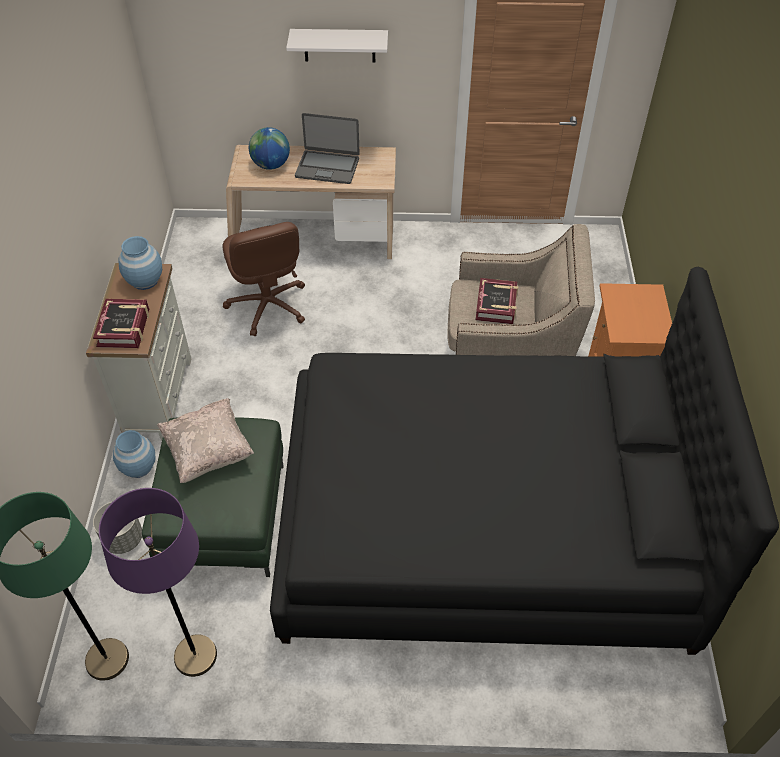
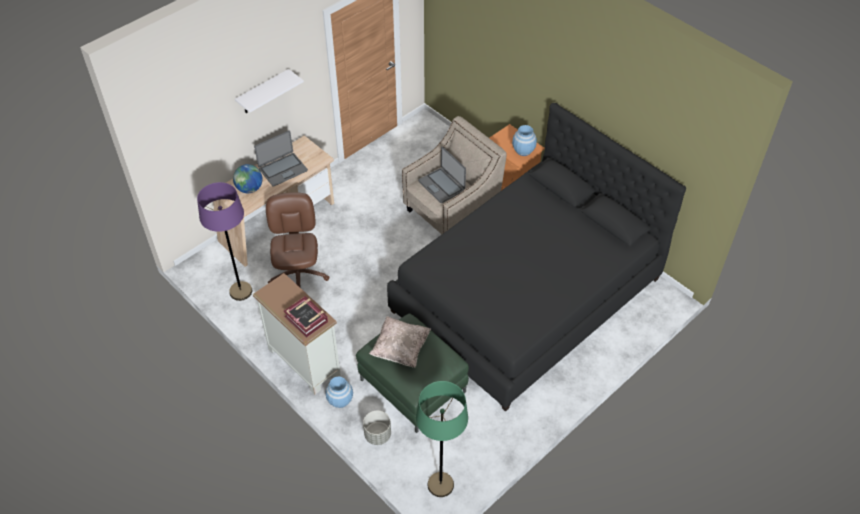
camera: 45 degrees left, 0 degrees up
purple floor lamp [99,488,217,677] -> purple floor lamp moved to [197,182,252,301]
blue vase [118,236,162,290] -> blue vase moved to [512,125,537,156]
brown office chair [222,222,305,336] -> brown office chair turned 120 degrees counterclockwise [266,192,330,287]
book [476,278,518,324] -> laptop [418,146,466,203]

